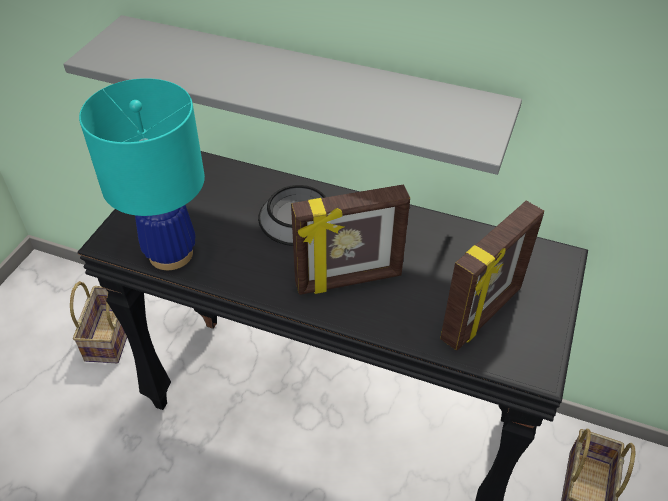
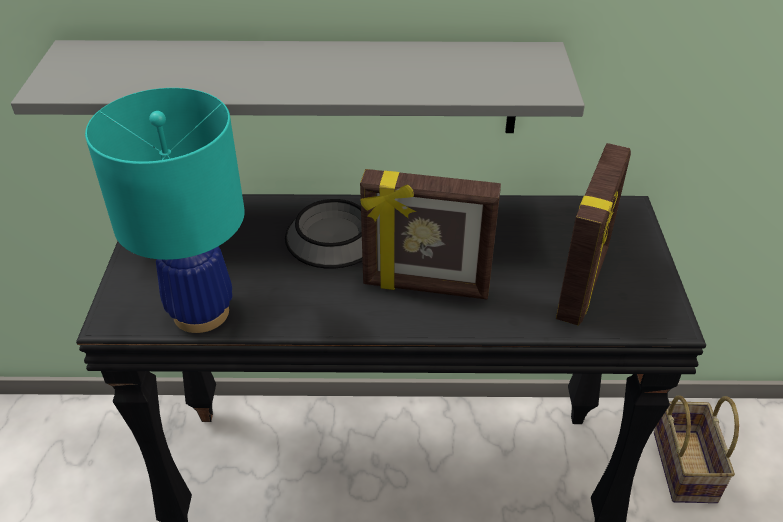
camera: 20 degrees left, 5 degrees down
basket [70,281,127,363] -> none
picture frame [291,185,410,295] -> picture frame turned 45 degrees clockwise [360,169,501,299]

